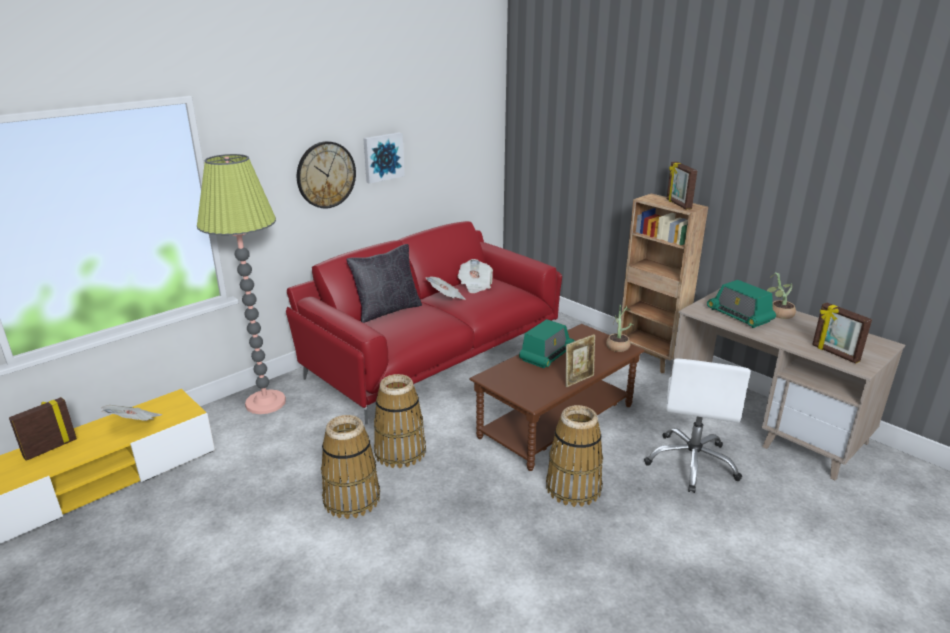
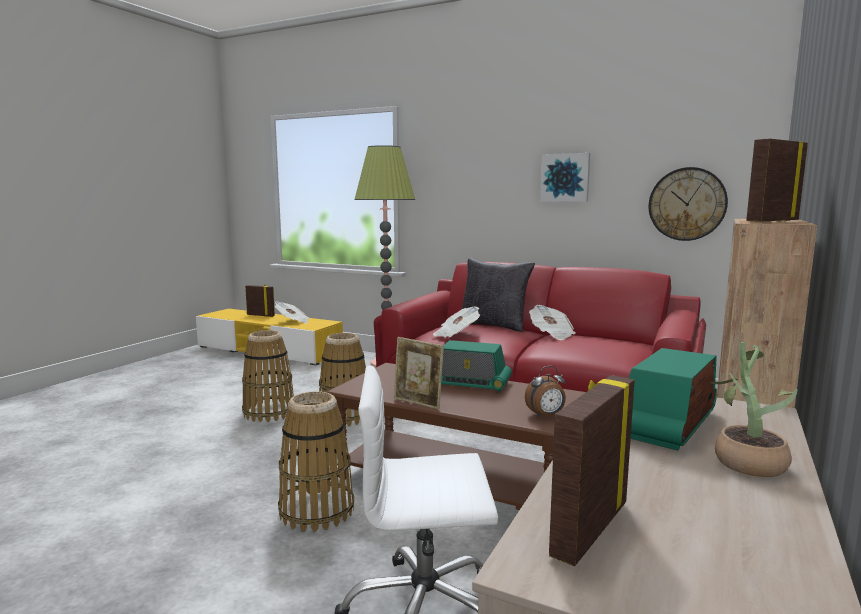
camera: 70 degrees right, 15 degrees down
wall clock [297,141,356,208] -> wall clock moved to [648,167,728,241]
newspaper [458,259,493,293] -> newspaper moved to [433,307,480,337]
potted plant [606,305,634,352] -> alarm clock [525,366,566,418]

